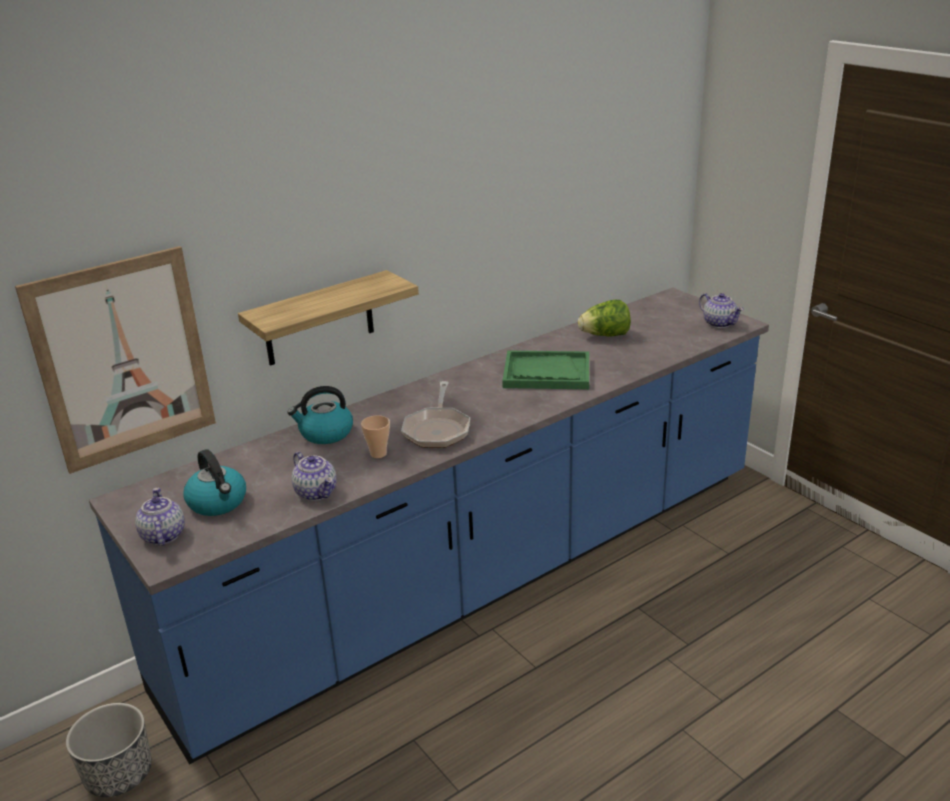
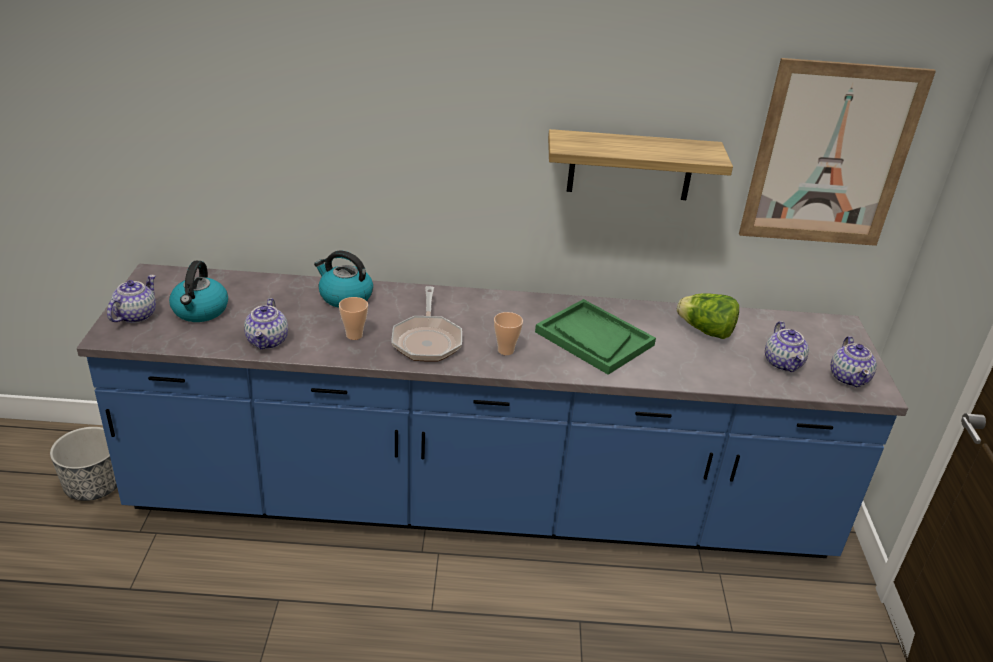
camera: 35 degrees right, 5 degrees up
picture [15,246,216,474] -> picture moved to [739,58,936,246]
shelf [238,270,419,366] -> shelf moved to [548,129,733,200]
frying pan [401,381,470,448] -> frying pan turned 45 degrees counterclockwise [391,286,462,362]
none -> cup [494,312,523,355]
none -> teapot [765,321,809,372]

